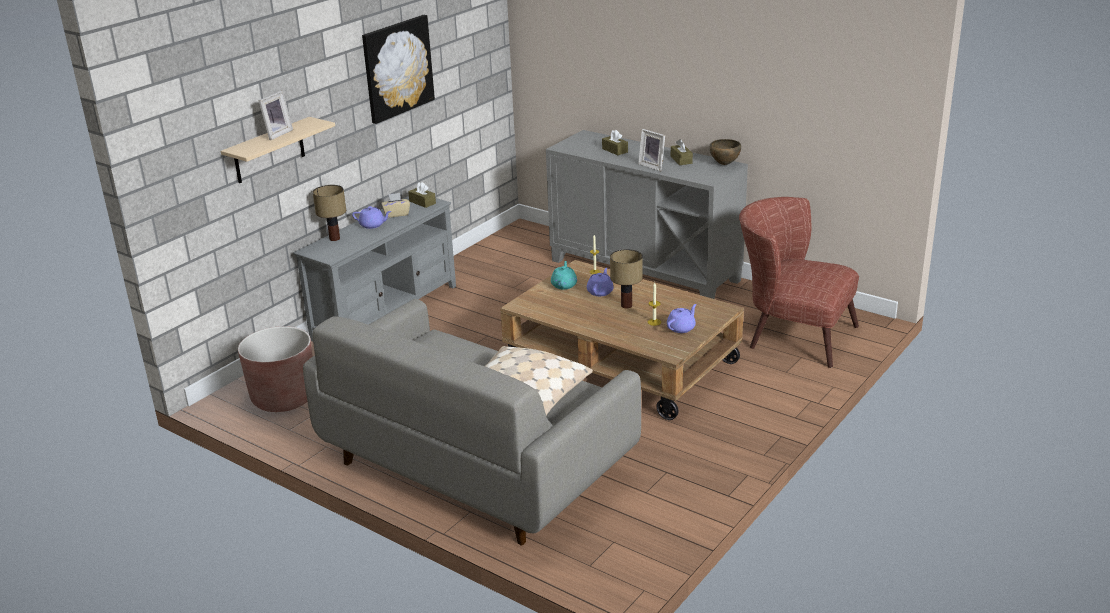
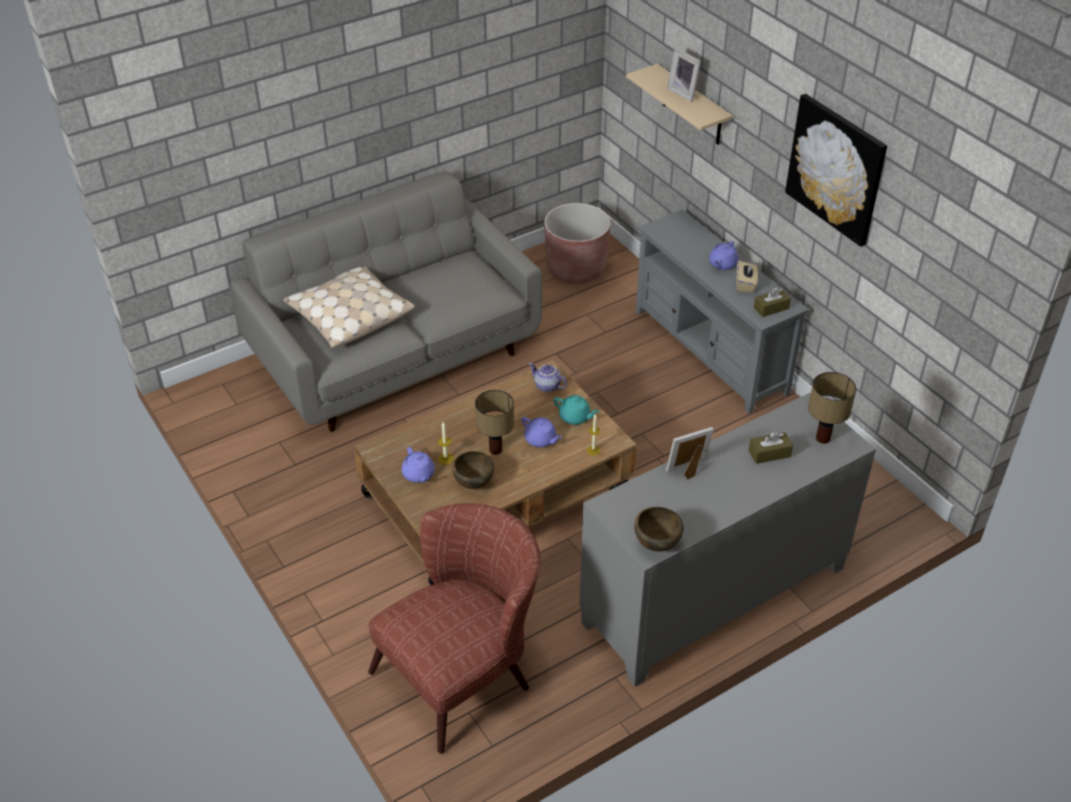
camera: 110 degrees right, 15 degrees up
table lamp [313,185,346,241] -> table lamp moved to [808,372,856,444]
brown tissue box [671,139,693,165] -> none
none -> brown bowl [452,451,494,489]
none -> teapot [529,363,567,392]

